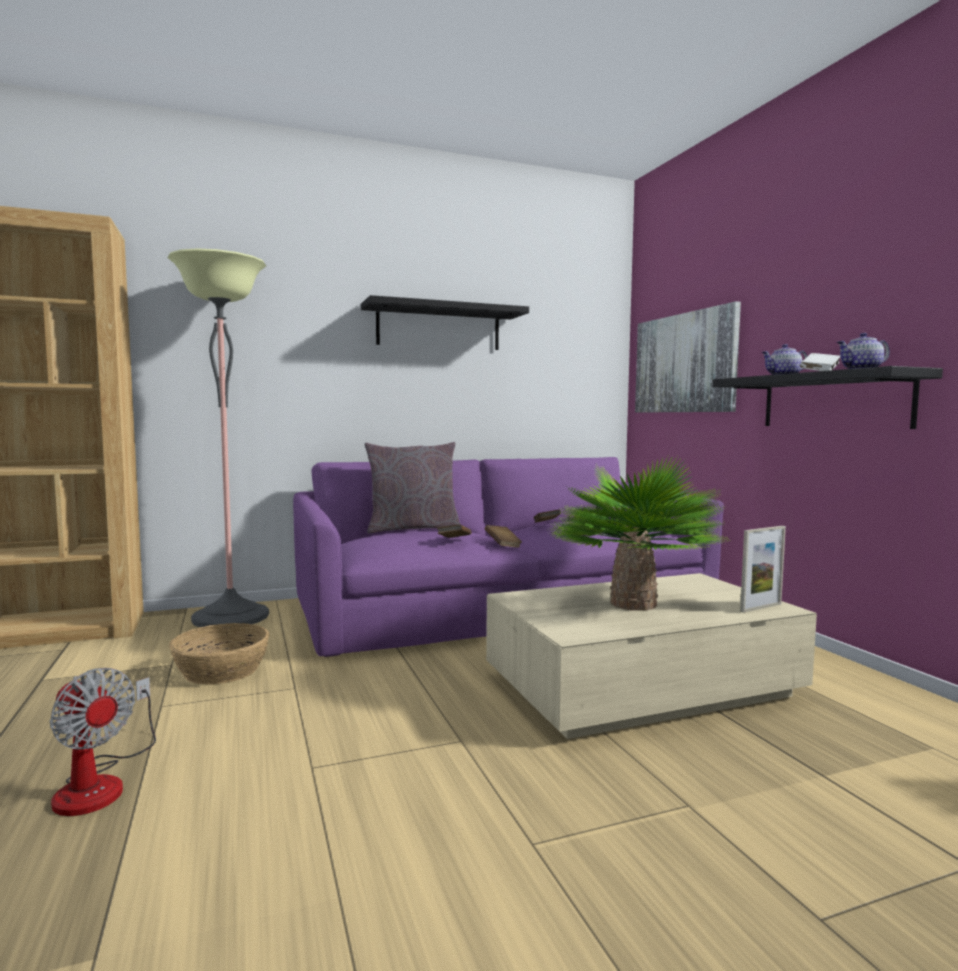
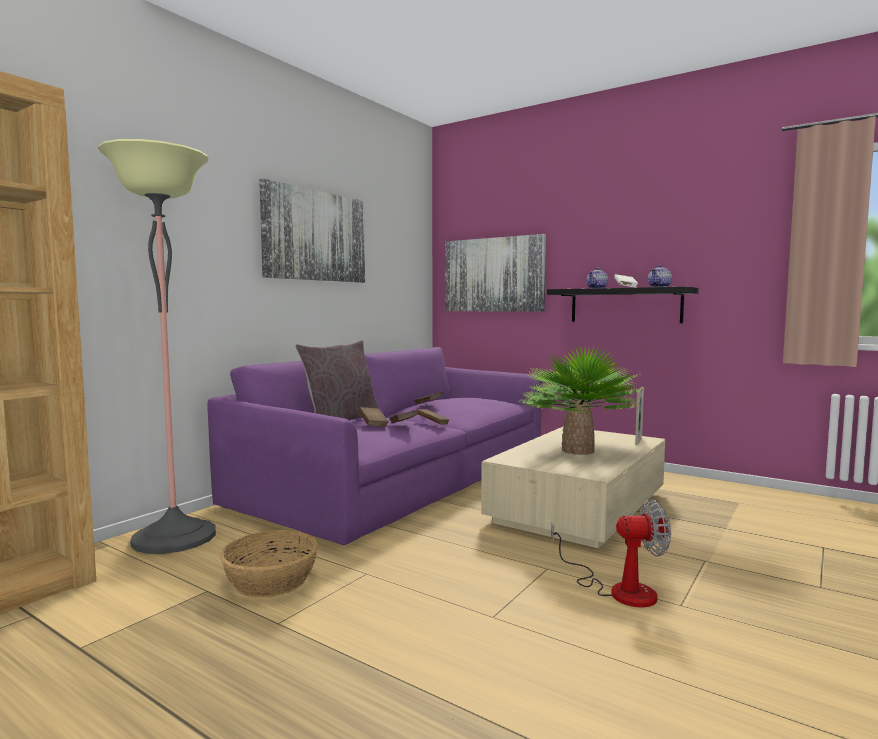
camera: 35 degrees left, 0 degrees up
fan [50,668,156,816] -> fan moved to [551,500,671,608]
black shelf [361,295,529,350] -> picture [259,179,365,283]
none -> brown book [358,407,389,427]

